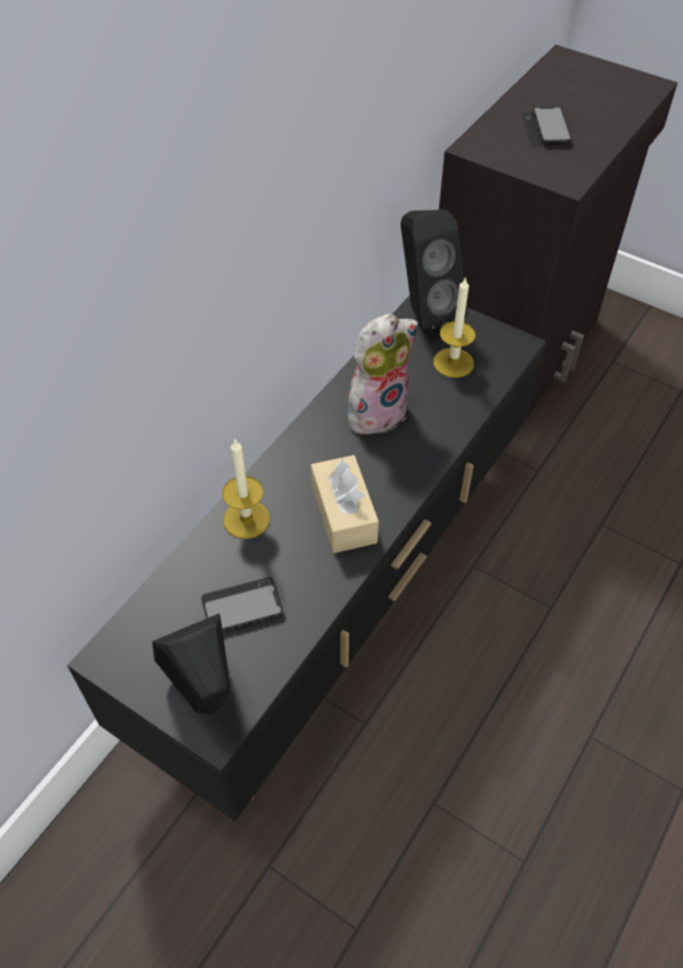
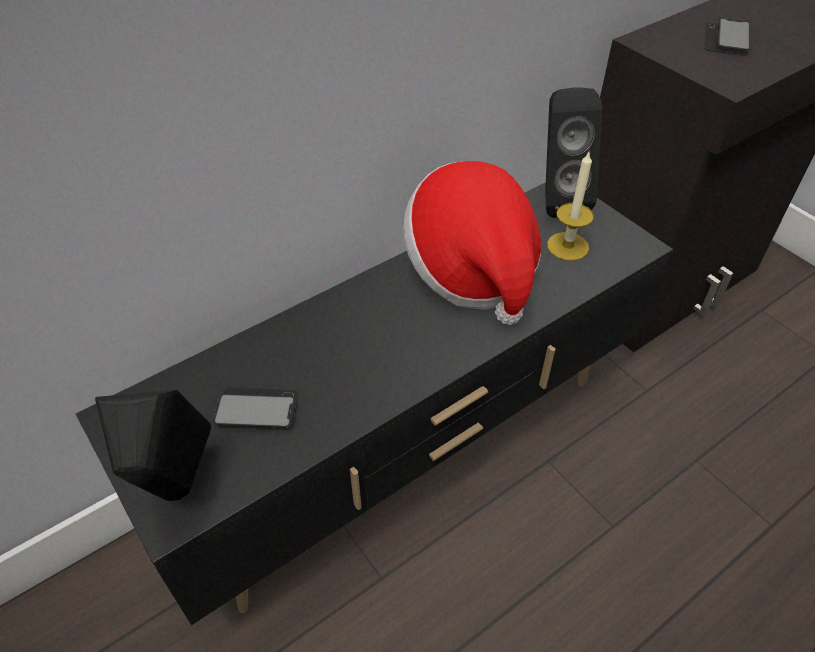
camera: 20 degrees right, 5 degrees down
candle [222,440,270,539] -> none
beige tissue box [311,455,379,553] -> none
plush toy [347,314,418,435] -> hat [403,161,541,325]

